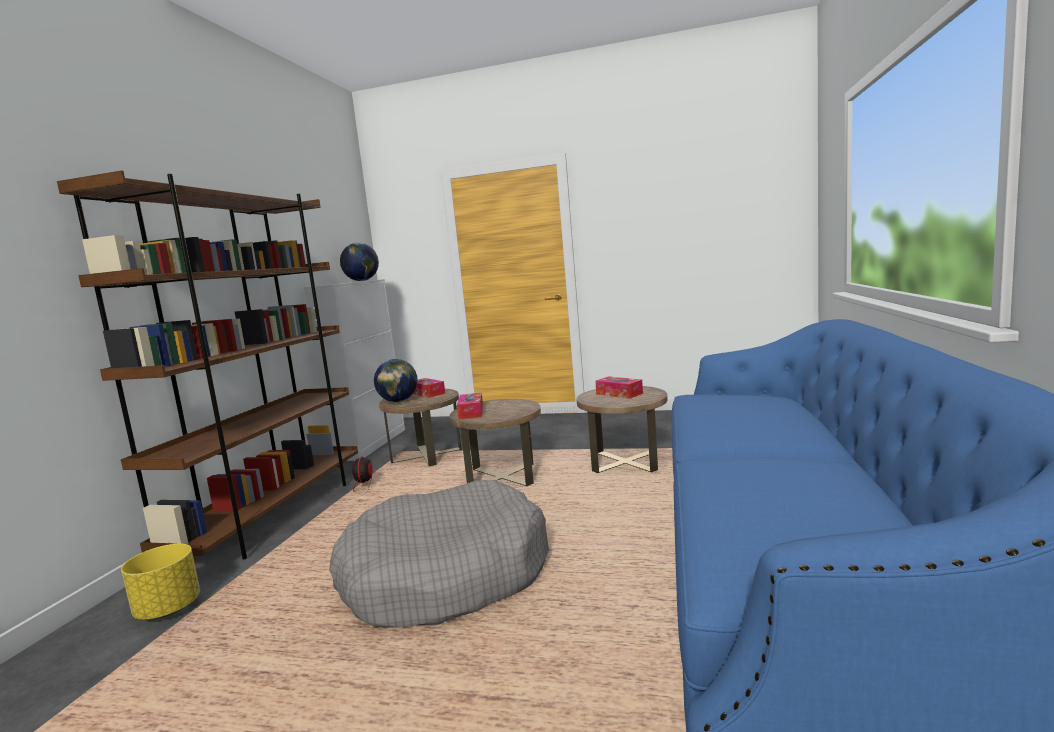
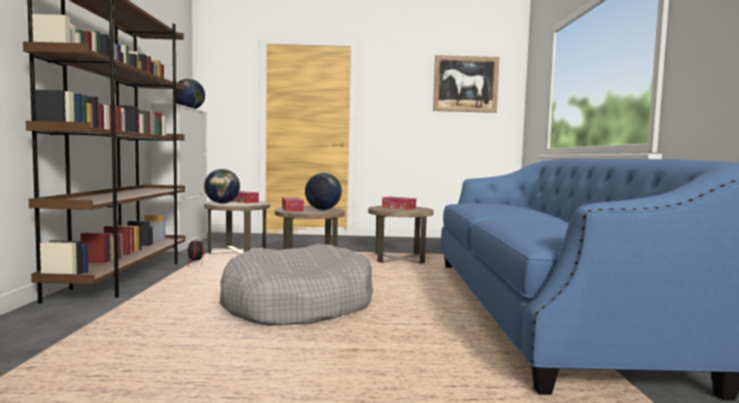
camera: 15 degrees left, 5 degrees down
yellow planter [121,544,200,620] -> none
none -> globe [305,173,342,210]
none -> picture [433,55,499,113]

